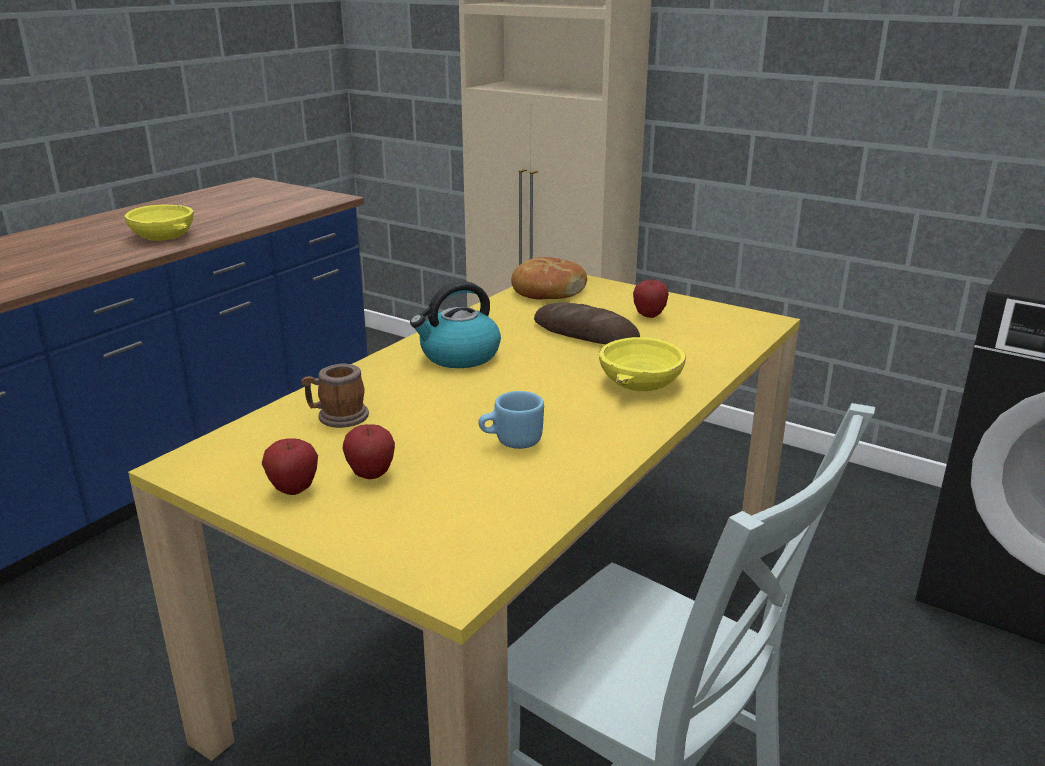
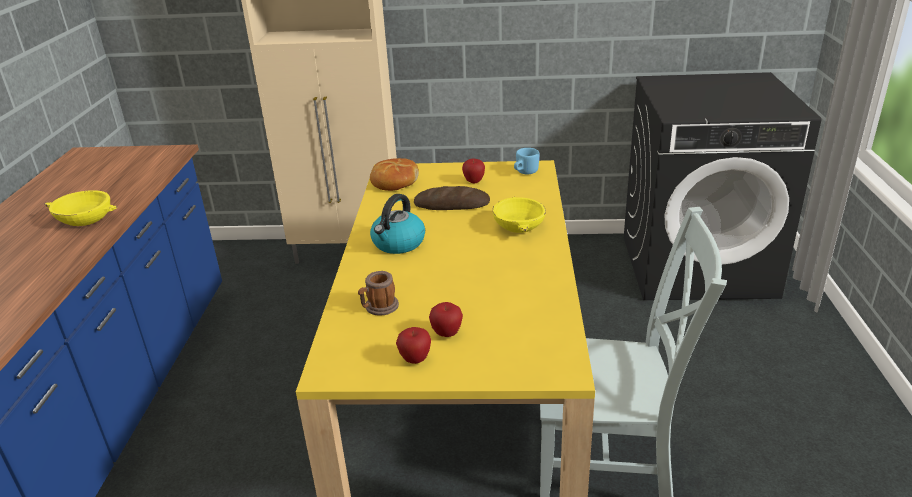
camera: 30 degrees left, 5 degrees up
blue mug [479,391,544,449] -> blue mug moved to [514,148,539,174]

